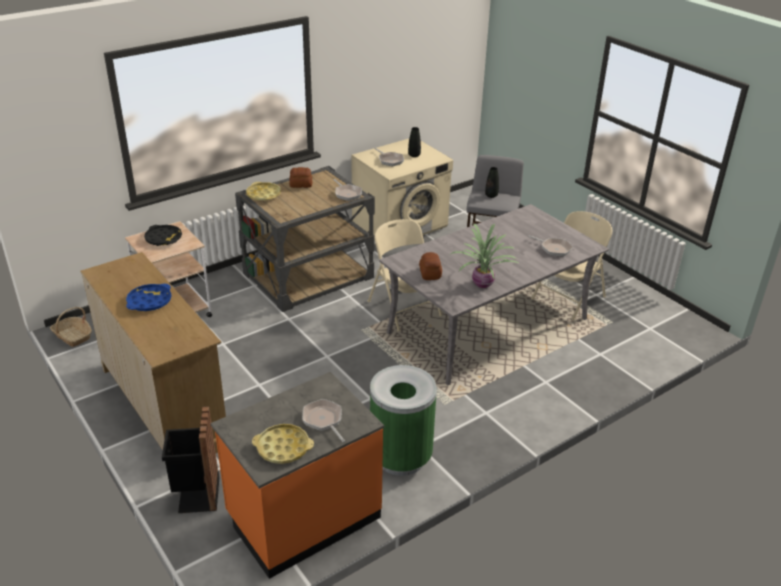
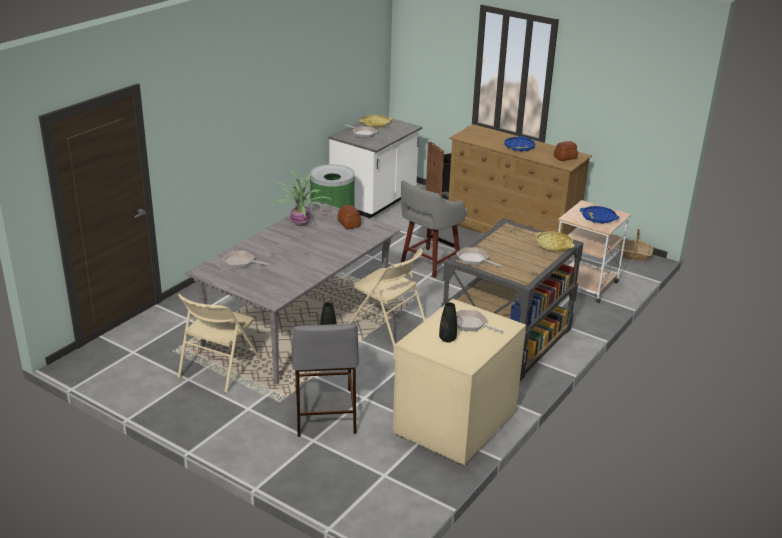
camera: 160 degrees right, 5 degrees down
black tray [144,225,182,246] -> blue tray [580,206,619,224]
orange counter [211,372,384,579] -> white counter [329,114,422,218]
bread [289,167,312,188] -> bread moved to [554,141,578,161]
none -> grey stool [401,180,468,278]

